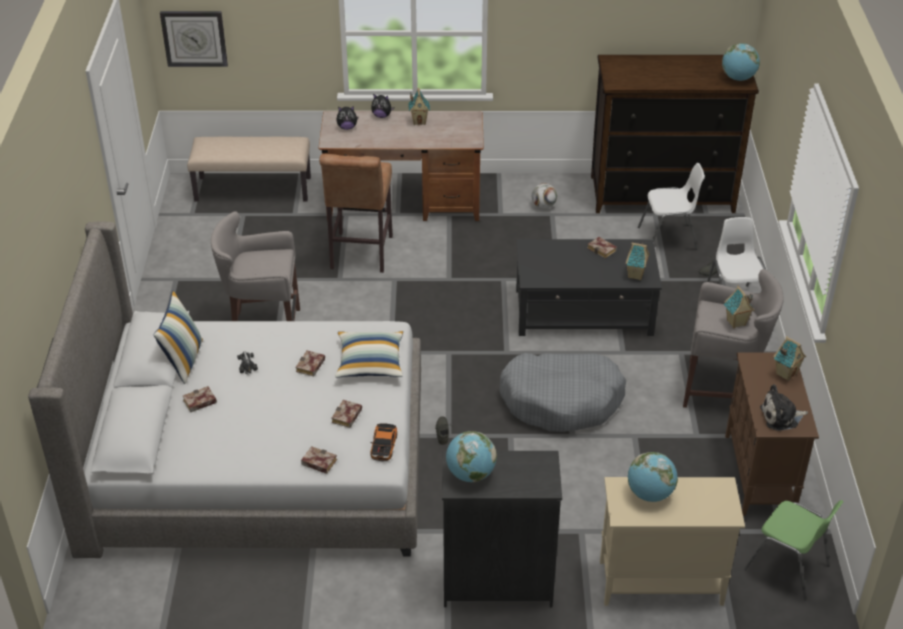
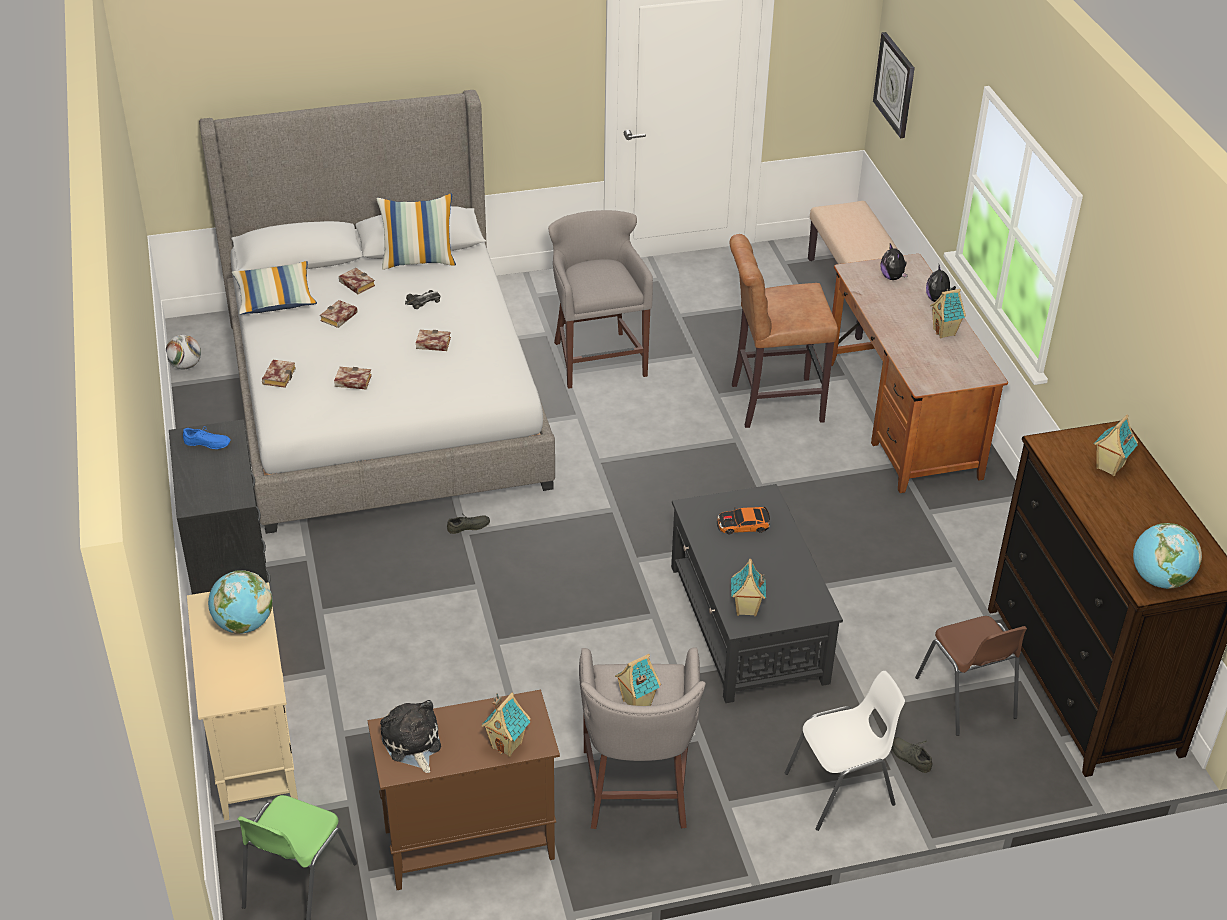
camera: 75 degrees right, 0 degrees up
pillow [335,331,403,378] -> pillow moved to [232,261,317,315]
toy car [370,424,397,461] -> toy car moved to [717,506,770,534]
globe [446,431,497,483] -> blue shoe [183,426,231,449]
grey dog bed [499,353,626,432] -> none
football [532,183,557,209] -> football moved to [166,335,201,369]
book [587,237,617,259] -> book moved to [320,300,357,328]
white chair [638,163,705,250] -> brown chair [915,616,1027,736]
none -> toy house [1094,415,1138,476]

